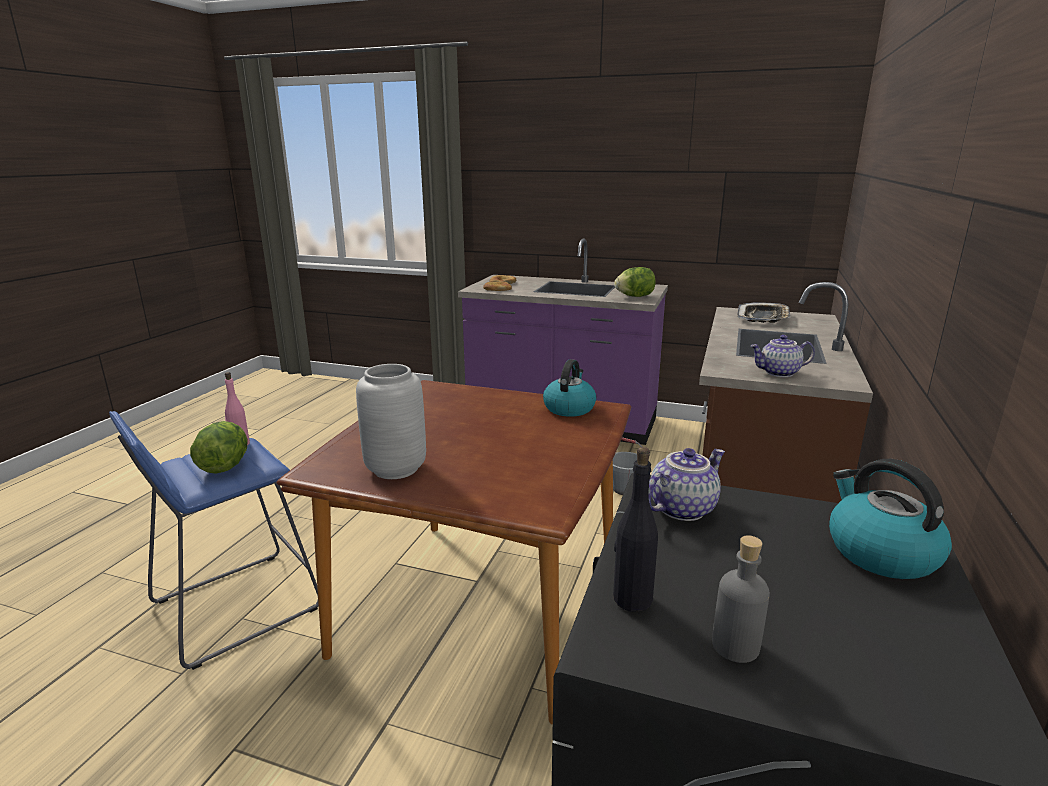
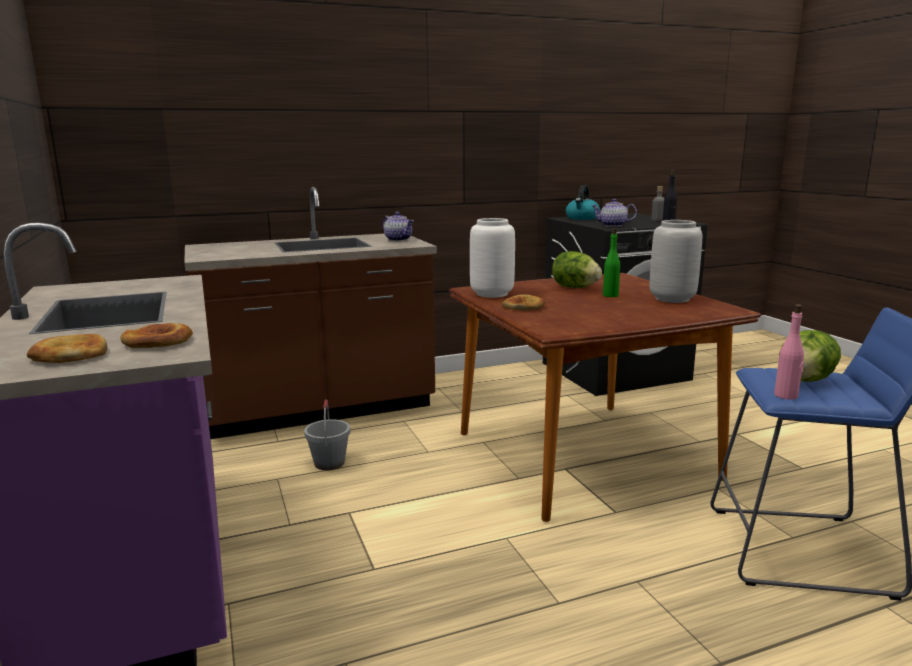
camera: 130 degrees left, 5 degrees down
kettle [543,359,596,417] -> white vase [470,218,515,298]
lettuce [614,267,655,297] -> lettuce moved to [552,251,602,288]
tray [737,302,790,323] -> none
none -> bread [501,294,545,311]
none -> green bottle [603,228,620,297]

